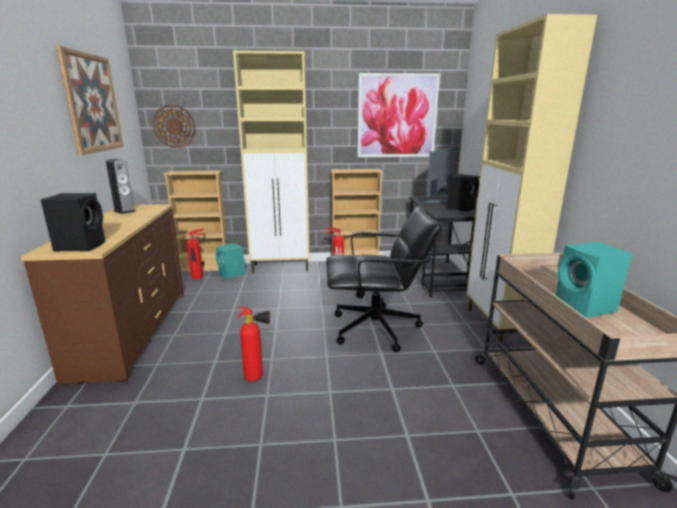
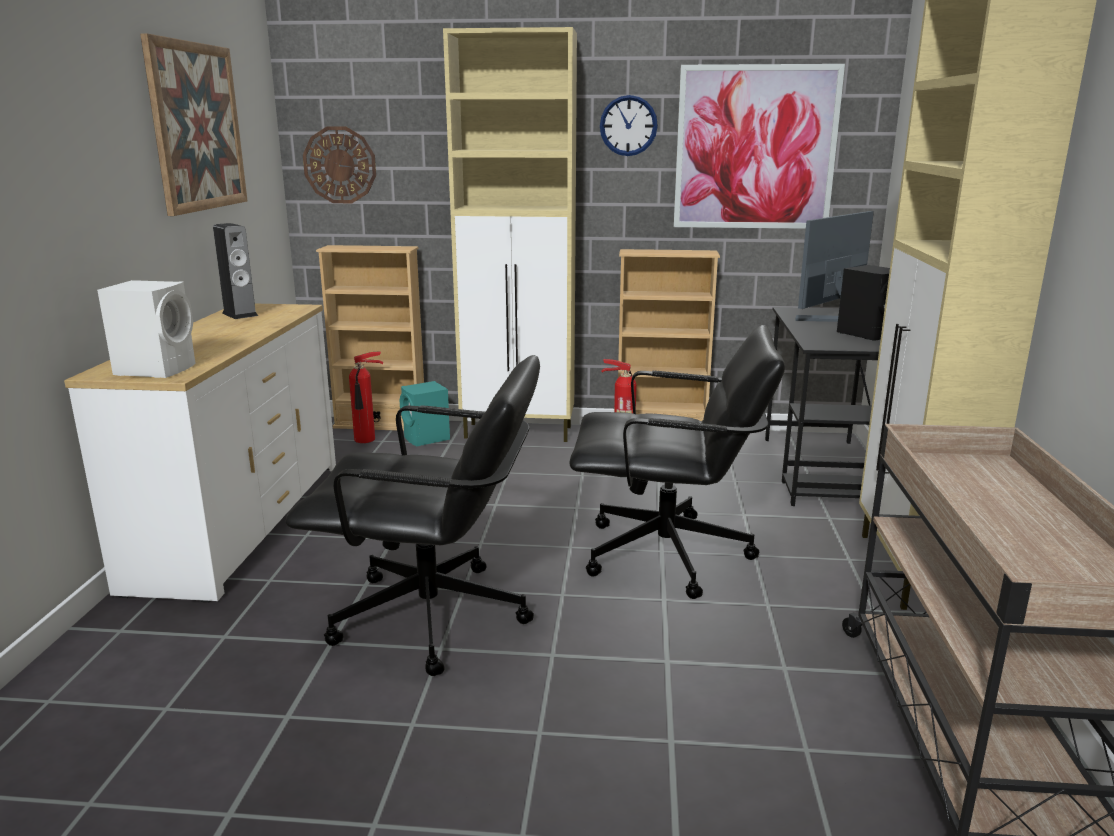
camera: 10 degrees right, 0 degrees up
brown dresser [21,204,184,385] -> white dresser [64,304,336,602]
black speaker [41,193,106,252] -> white speaker [97,280,196,378]
fire extinguisher [238,307,270,381] -> black office chair [285,355,540,676]
turquoise speaker [556,242,632,318] -> none
none -> wall clock [600,95,658,156]

